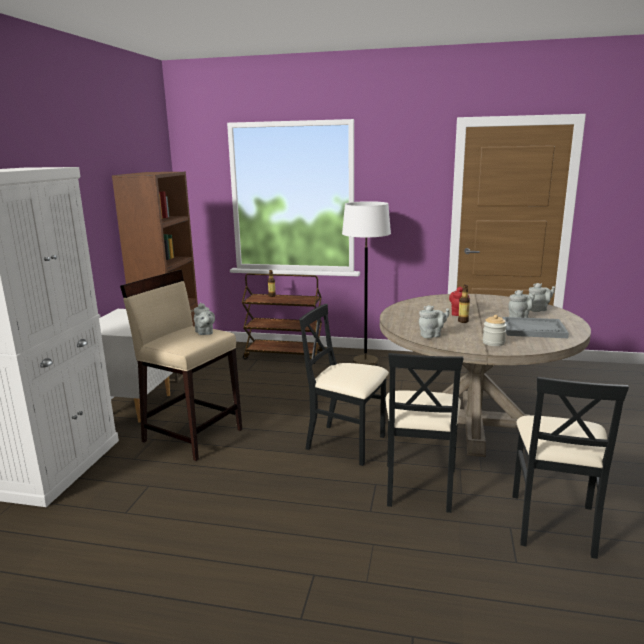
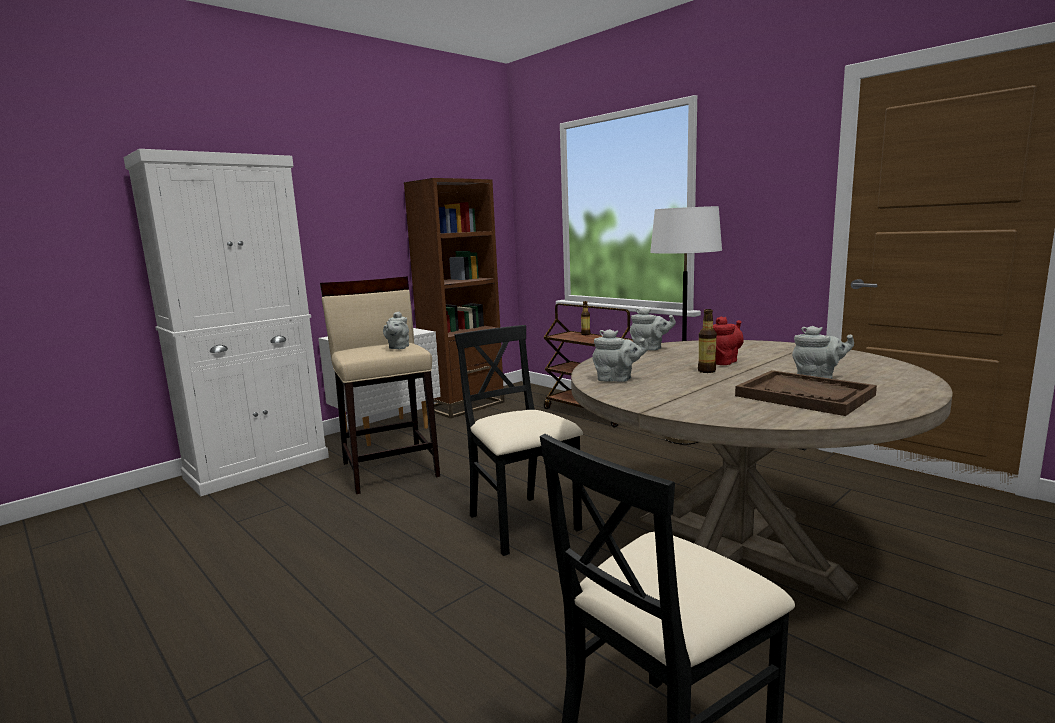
camera: 35 degrees right, 5 degrees down
black chair [385,353,464,513] -> none
jar [483,315,507,346] -> none
grey tray [503,317,569,338] -> brown tray [735,370,877,416]
grey teapot [528,283,555,312] -> grey teapot moved to [630,308,676,350]

